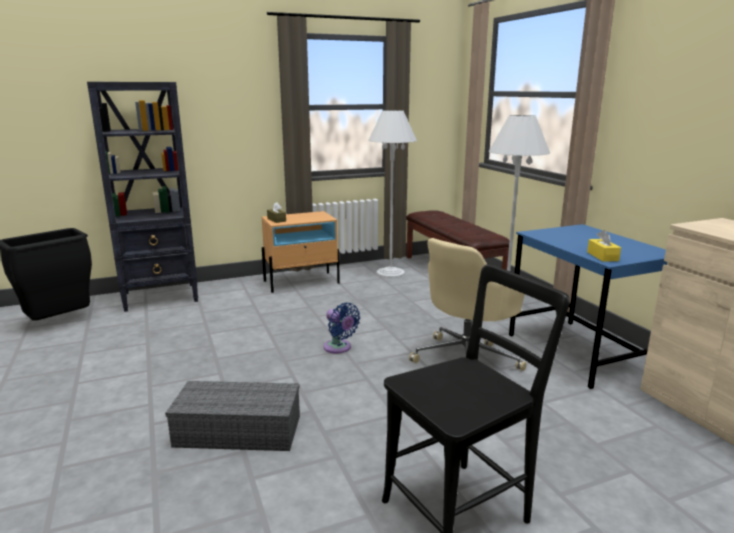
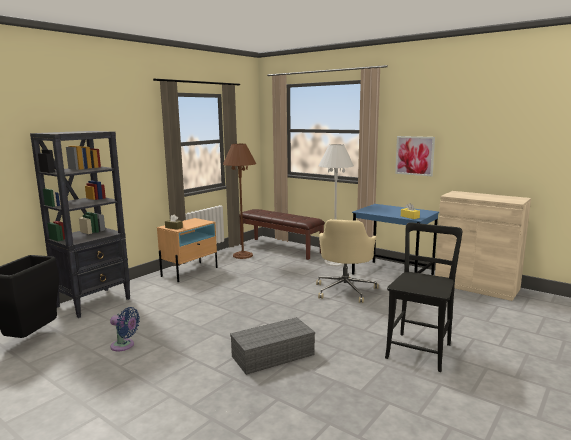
camera: 30 degrees left, 5 degrees down
blue fan [323,302,360,353] -> blue fan moved to [110,307,140,351]
white floor lamp [368,110,417,278] -> brown floor lamp [223,144,256,259]
none -> picture [395,136,435,176]

